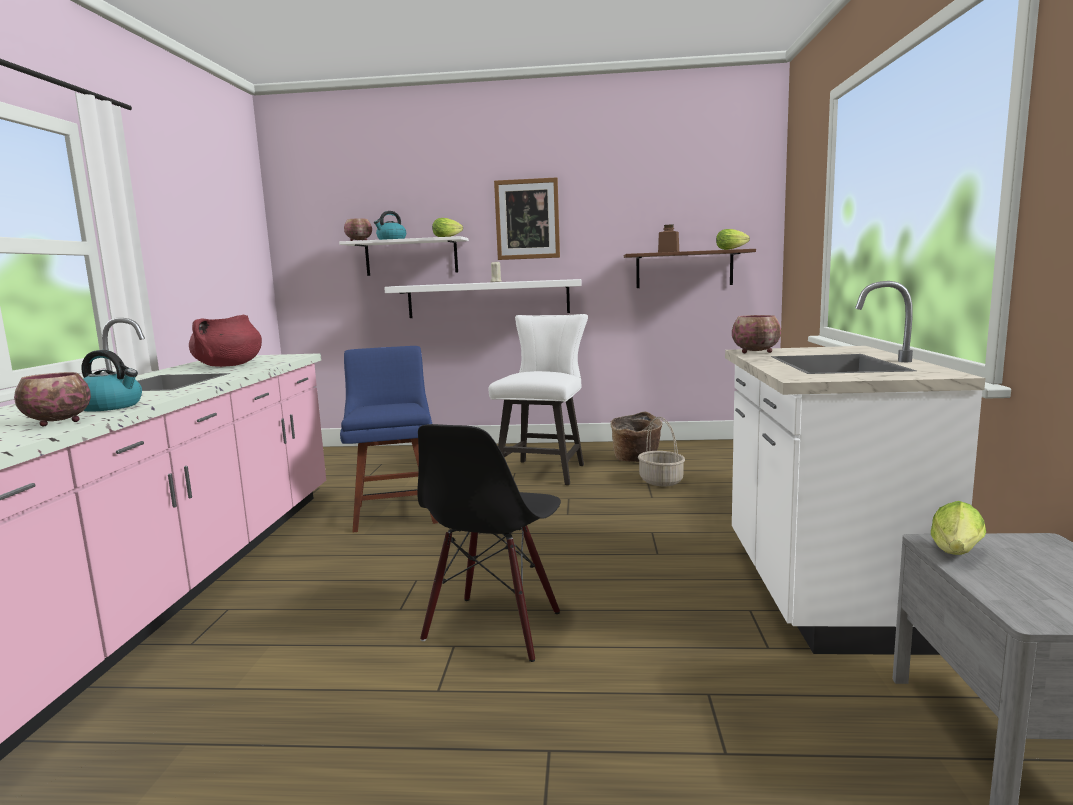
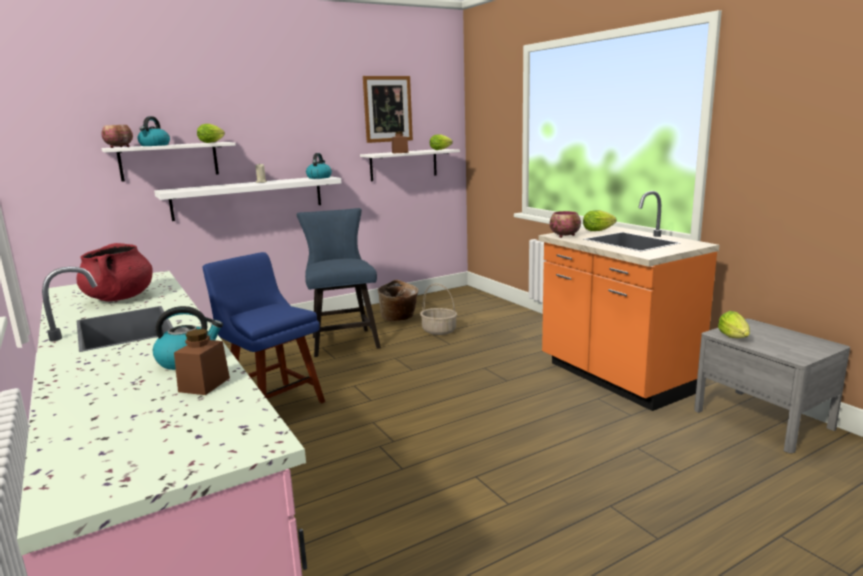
camera: 35 degrees left, 5 degrees up
bowl [14,372,91,427] -> brown jar [174,329,230,395]
black chair [417,424,561,662] -> none
white chair [489,314,588,485] -> blue chair [297,208,381,357]
picture [494,177,560,260] -> picture moved to [363,76,413,143]
brown shelf [624,249,756,288] -> white shelf [360,149,460,181]
white counter [725,281,985,655] -> orange counter [539,191,720,411]
none -> kettle [306,153,332,179]
none -> lettuce [583,210,617,231]

